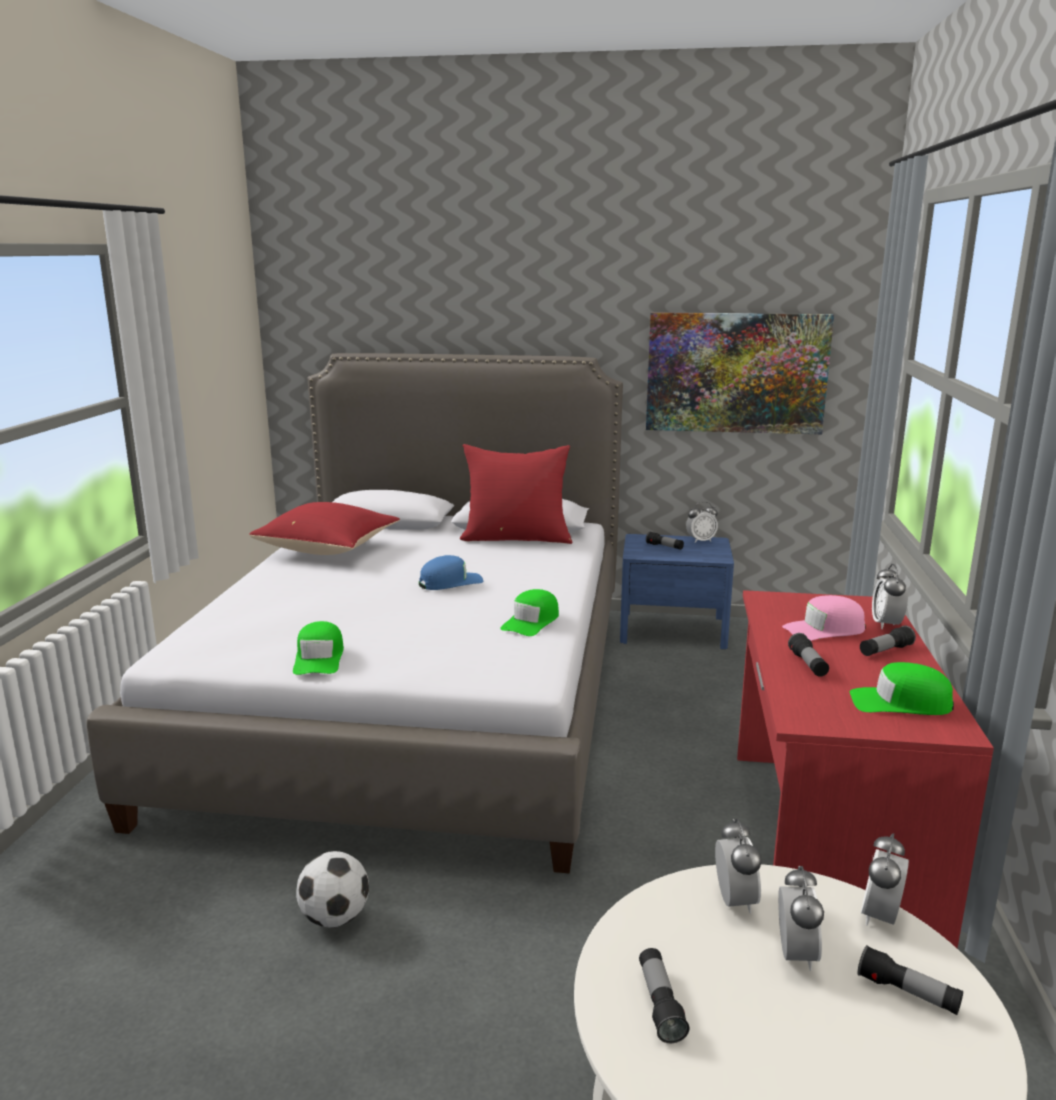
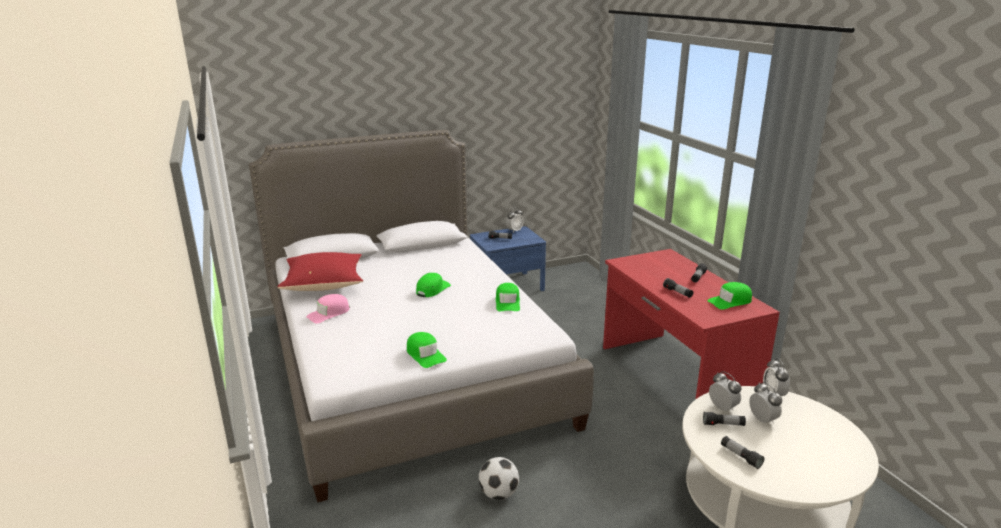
camera: 30 degrees left, 5 degrees up
blue cap [419,555,483,590] -> green cap [416,273,451,297]
red pillow [460,444,573,544] -> none
picture [646,312,834,434] -> none
pink cap [782,595,866,641] -> pink cap moved to [306,294,350,323]
flashlight [858,945,963,1015] -> flashlight moved to [703,412,746,426]
alarm clock [872,564,908,629] -> none

